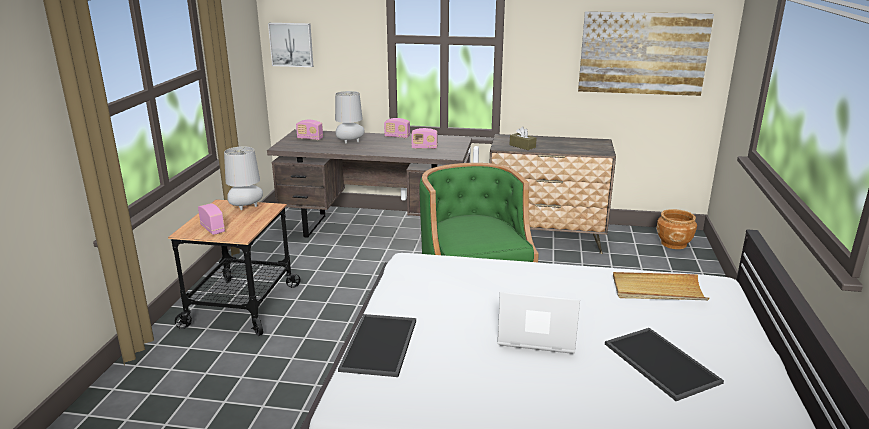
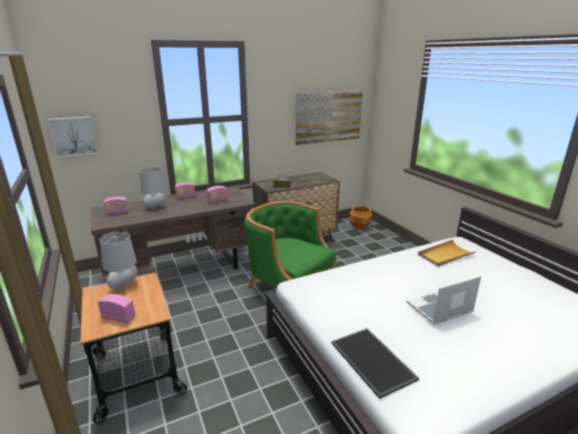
camera: 35 degrees left, 0 degrees up
tray [605,328,724,401] -> none

